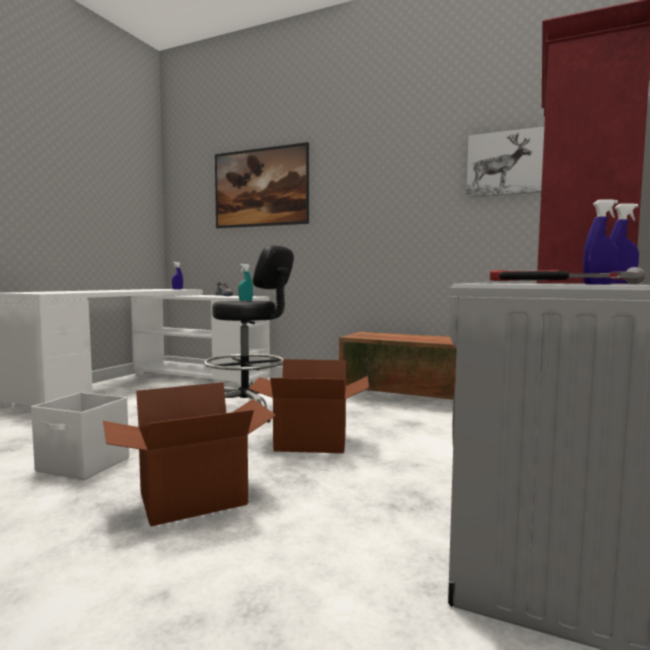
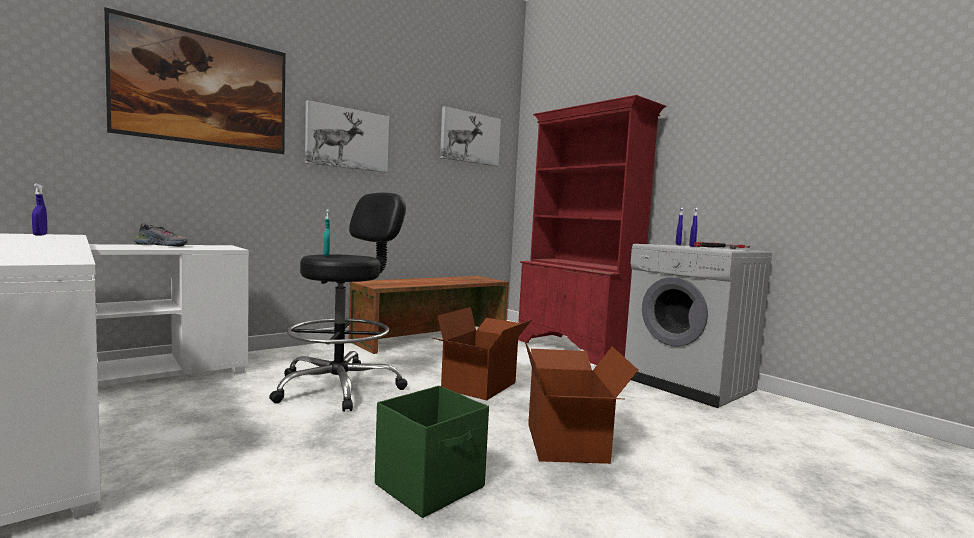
camera: 65 degrees left, 0 degrees up
white storage box [31,392,129,480] -> green storage box [375,386,489,518]
none -> picture [305,100,389,172]

